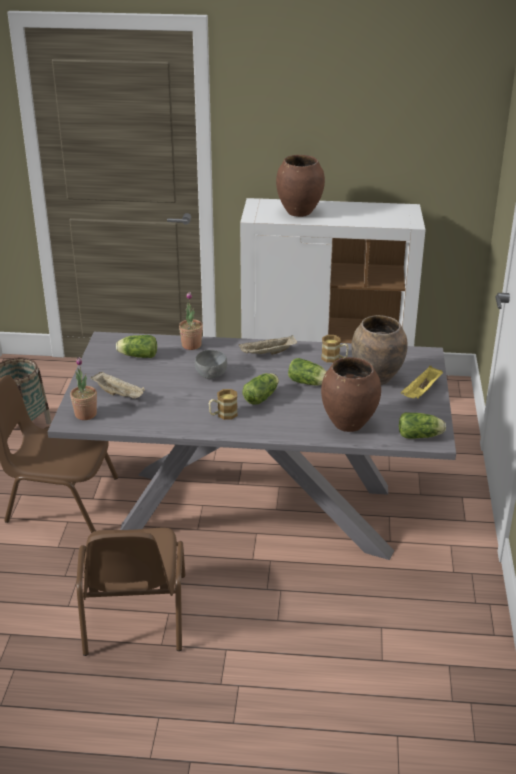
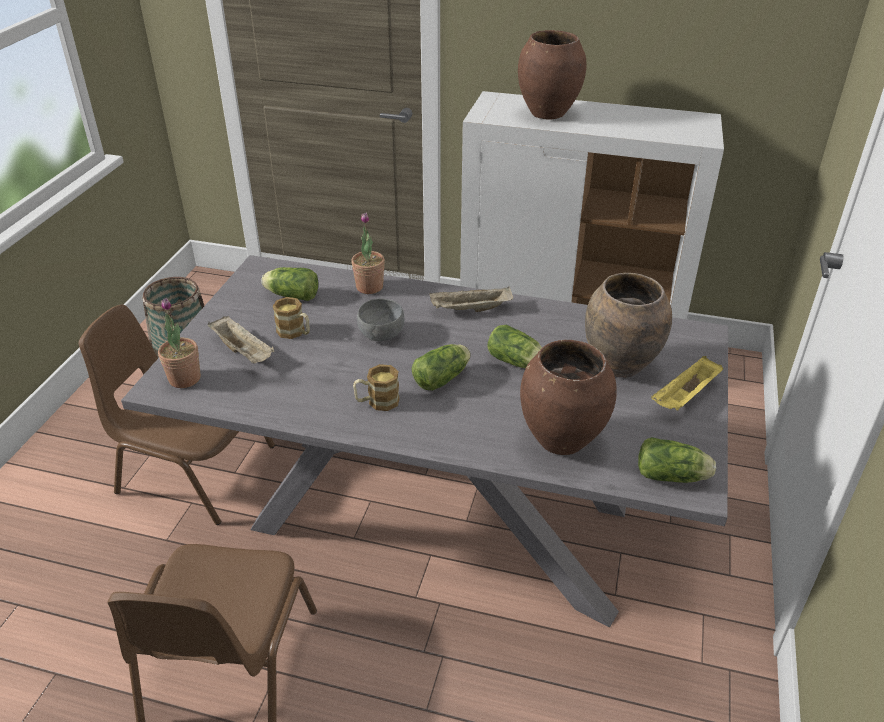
camera: 10 degrees right, 5 degrees up
mug [321,335,349,363] -> mug moved to [273,297,310,339]

